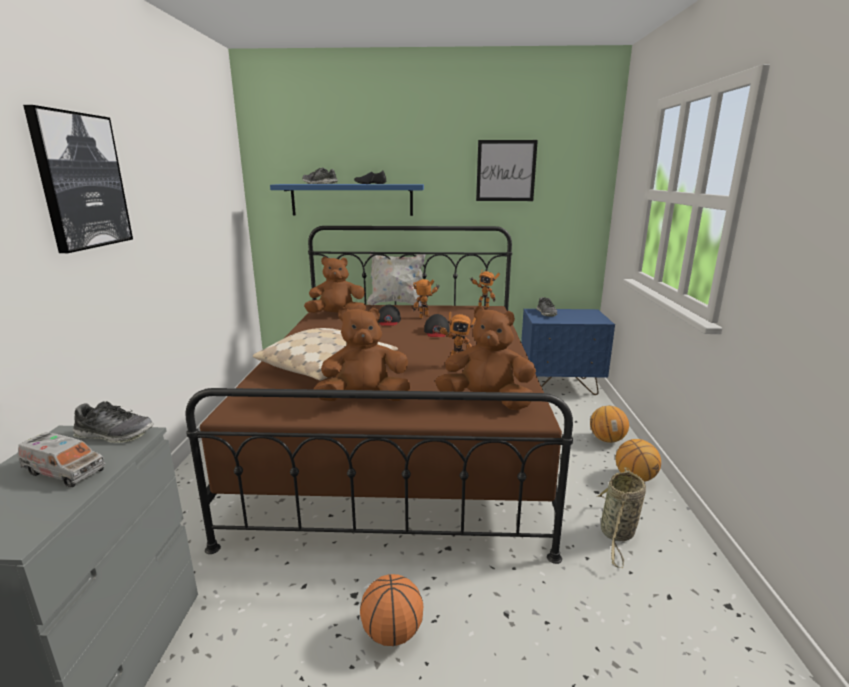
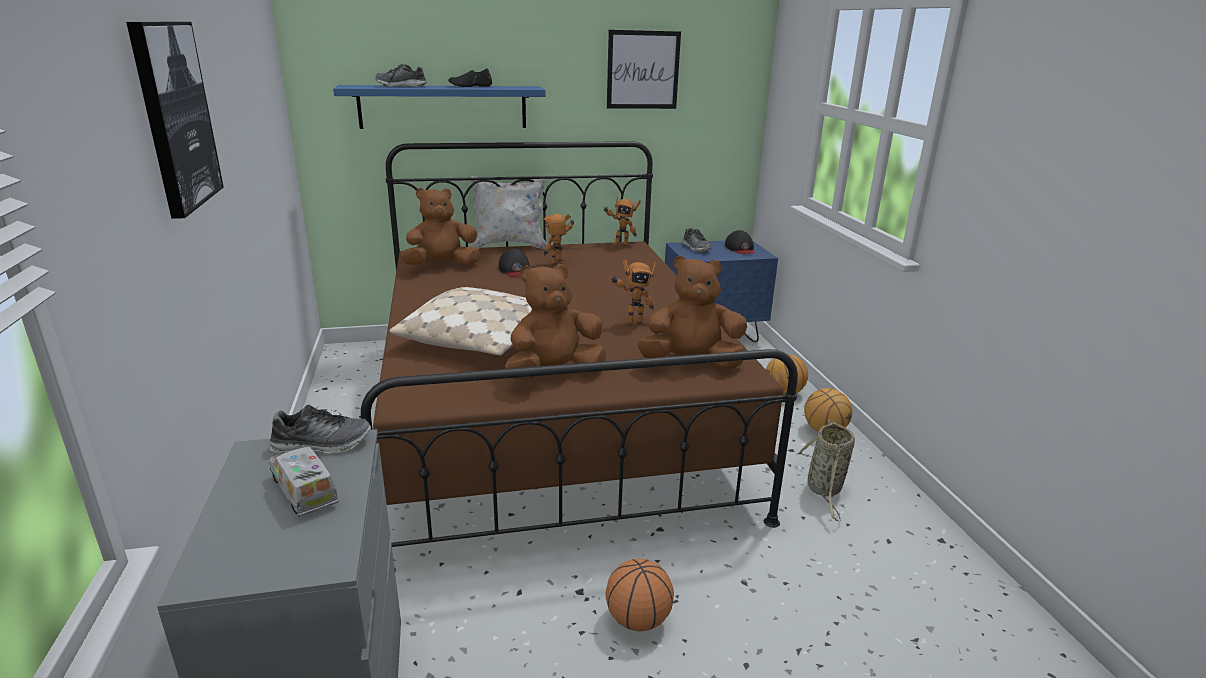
camera: 15 degrees left, 5 degrees up
toy truck [18,432,105,487] -> toy truck turned 135 degrees counterclockwise [269,447,339,516]
black cap [424,314,450,337] -> black cap moved to [725,230,755,254]

